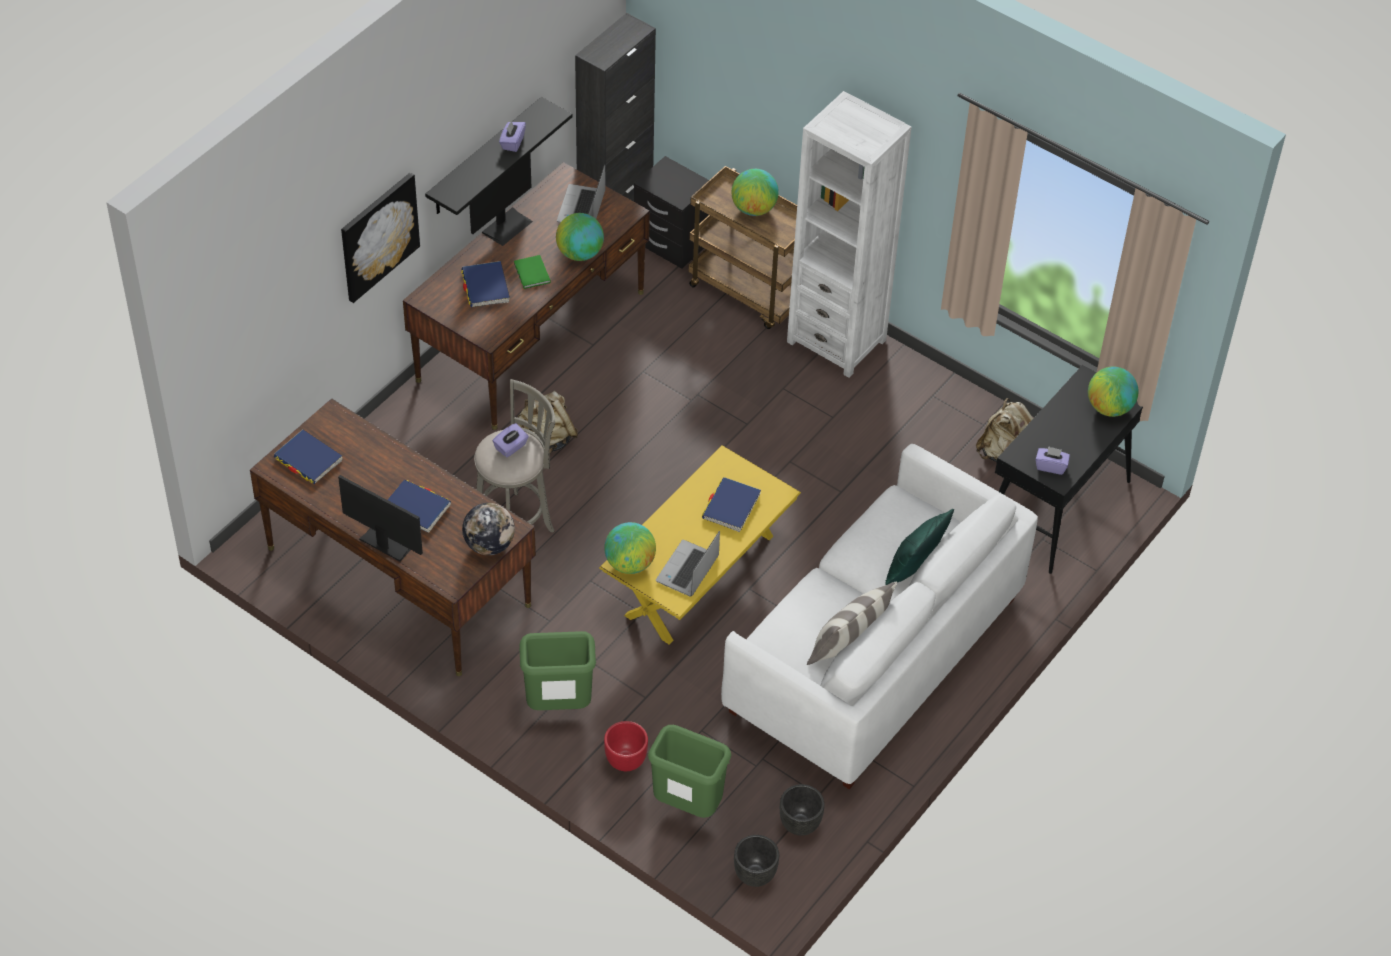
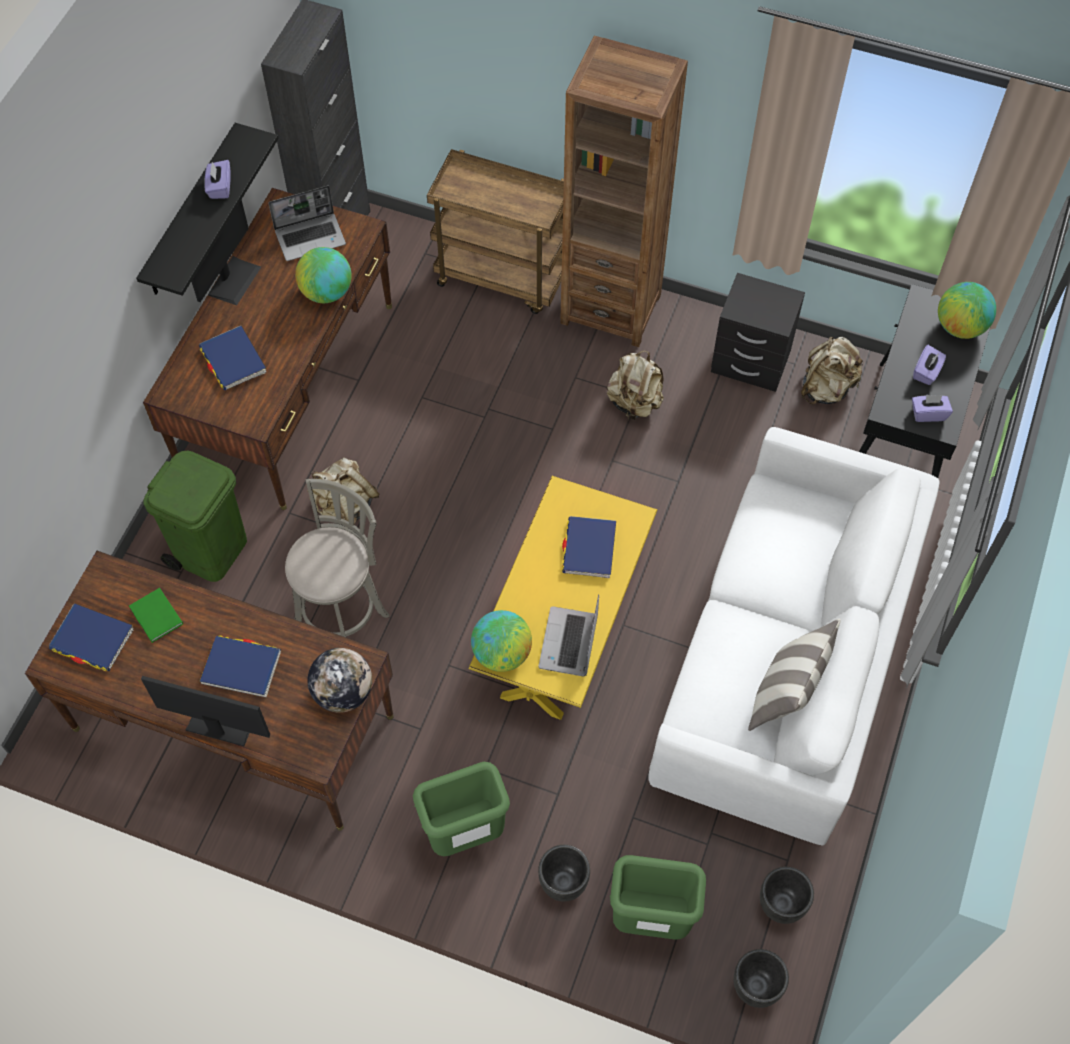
camera: 15 degrees left, 10 degrees up
picture [341,172,420,303] -> none
purple tissue box [493,423,529,458] -> purple tissue box moved to [913,345,946,385]
green book [514,255,550,289] -> green book moved to [129,588,183,643]
laptop [557,164,605,223] -> laptop turned 105 degrees counterclockwise [269,185,346,261]
red planter [604,721,648,771] -> black planter [538,845,590,902]
black nightstand [634,156,709,269] -> black nightstand moved to [711,273,805,392]
globe [731,169,779,216] -> none
white bookcase [787,91,912,378] -> brown bookcase [560,36,688,347]
green pillow [885,509,954,585] -> none
none -> green trash can [144,451,247,582]
none -> beige backpack [607,351,664,420]

